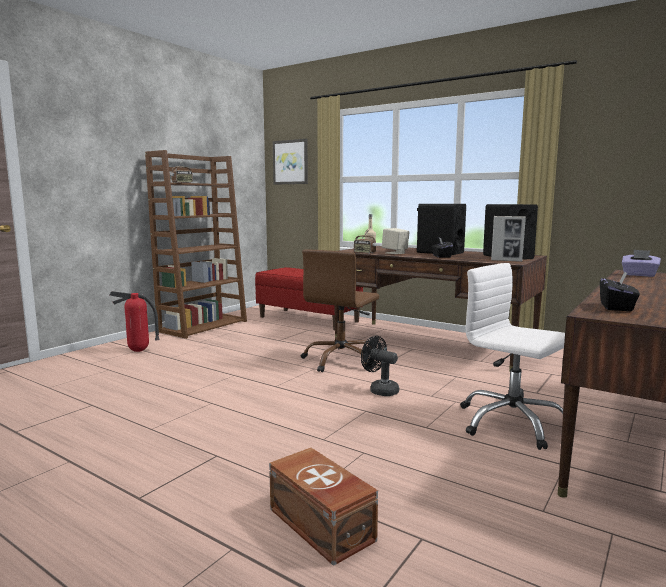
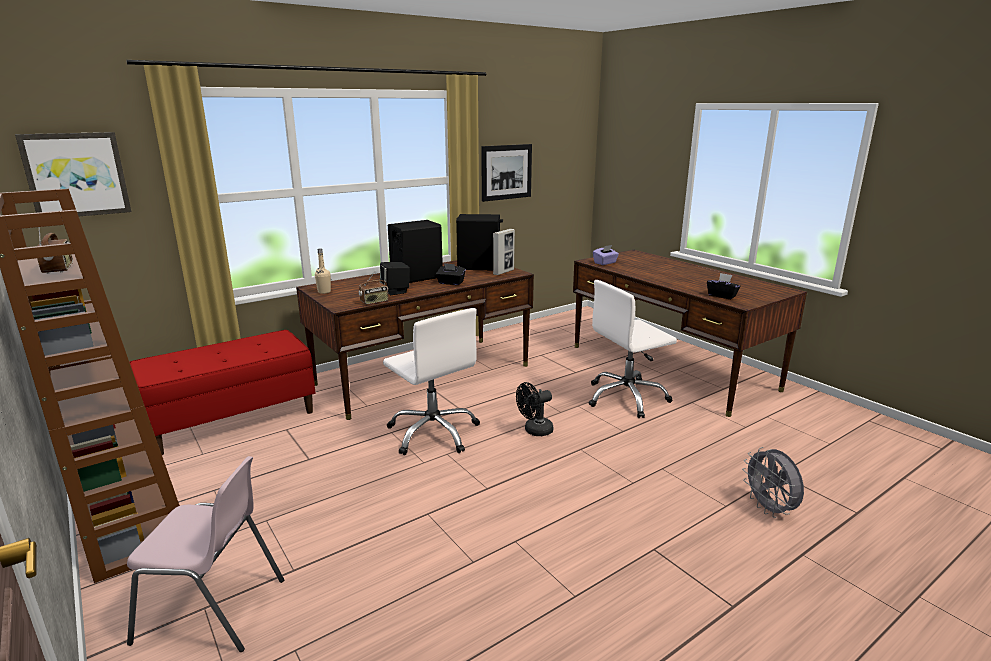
camera: 70 degrees left, 10 degrees up
fire extinguisher [109,291,160,352] -> pink chair [127,456,284,652]
brown storage box [269,448,378,566] -> grey fan [742,447,804,518]
brown office chair [301,250,379,372] -> white office chair [383,308,480,455]
beige speaker [382,228,409,254] -> black speaker [380,262,410,295]
none -> picture [481,144,532,202]

